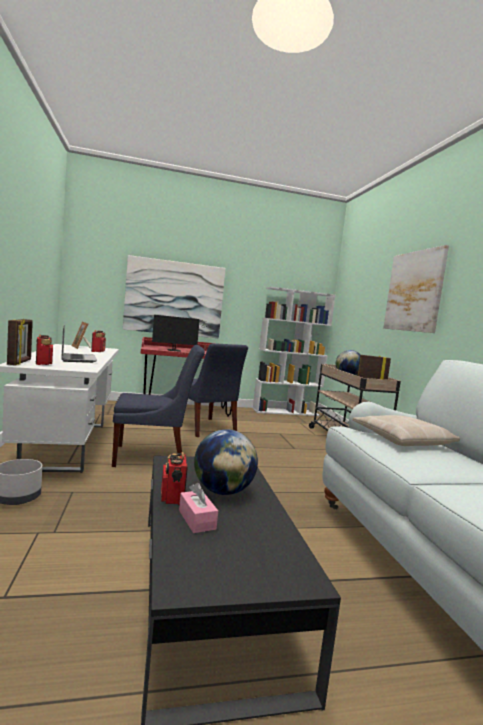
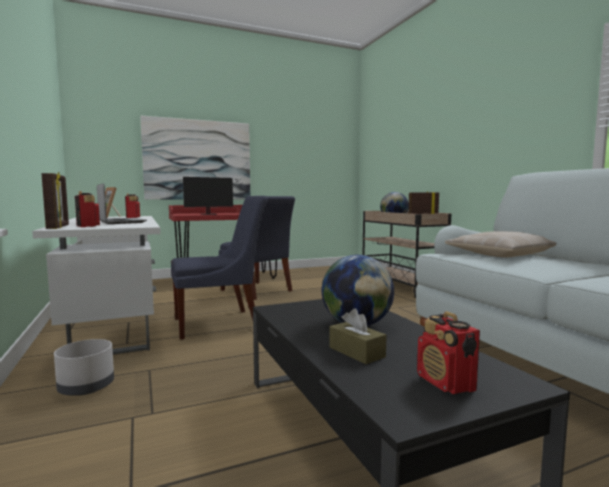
camera: 10 degrees left, 0 degrees up
radio [161,452,188,505] -> radio moved to [417,311,480,394]
pink tissue box [179,483,218,533] -> brown tissue box [329,309,386,364]
white bookcase [253,287,335,416] -> none
picture [383,245,449,333] -> none

